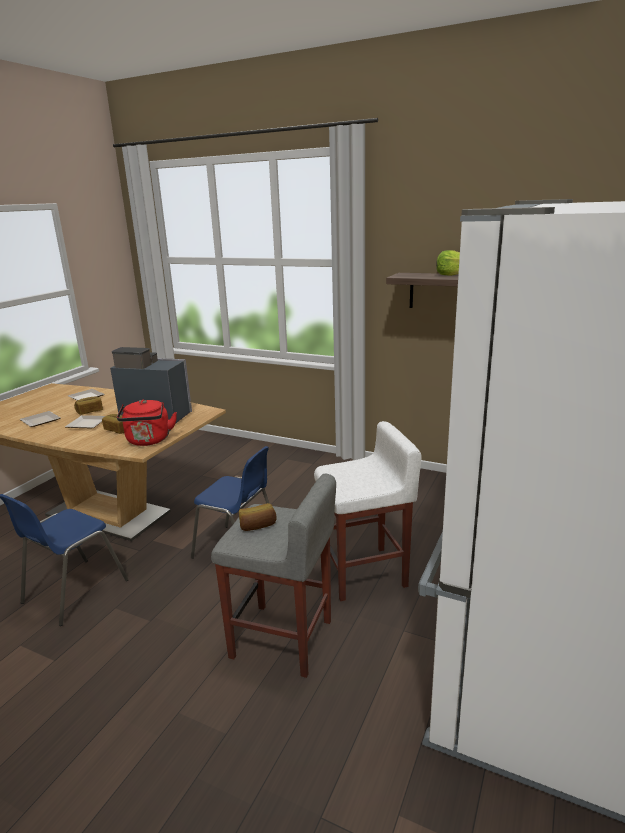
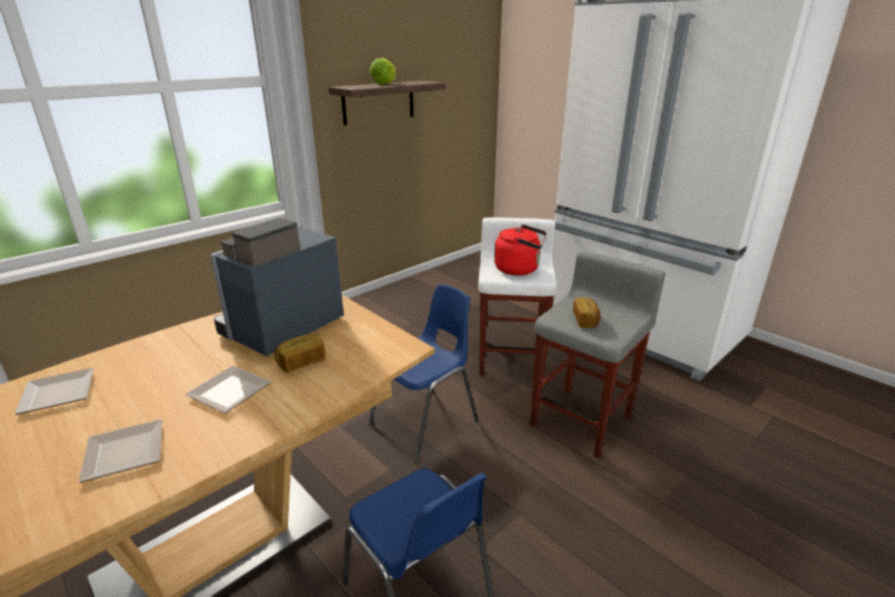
camera: 70 degrees left, 5 degrees up
bread [74,397,103,415] -> none
red kettle [117,400,177,446] -> red kettle moved to [494,224,547,275]

